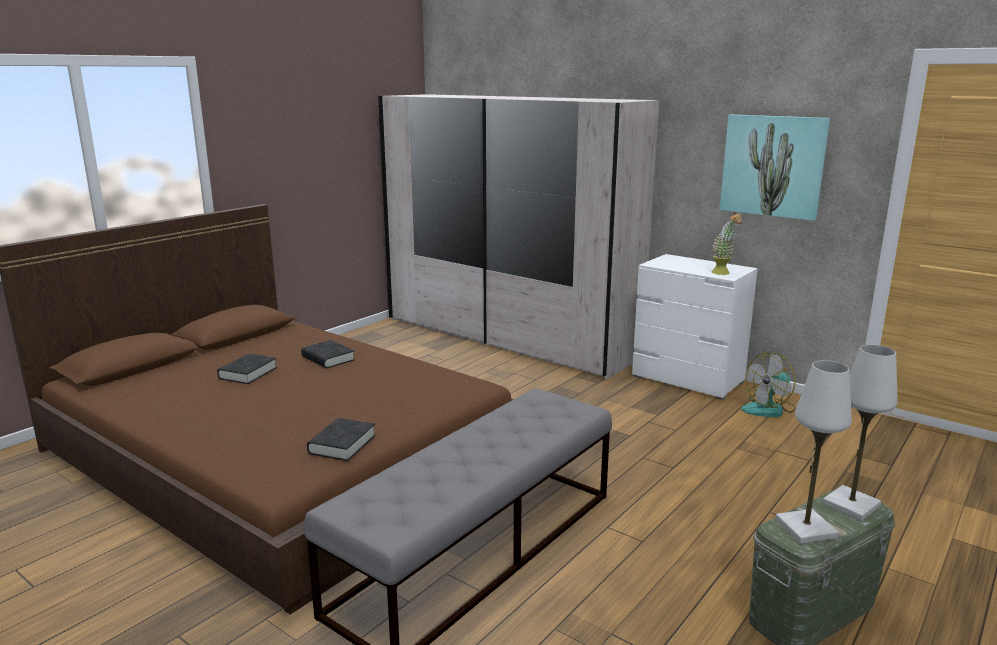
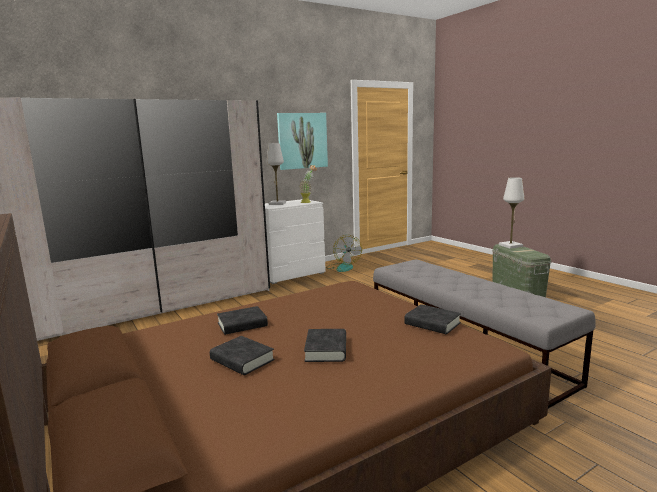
camera: 70 degrees left, 5 degrees down
white table lamp [776,360,852,544] -> white table lamp moved to [267,143,286,205]
none -> black book [304,329,346,362]

